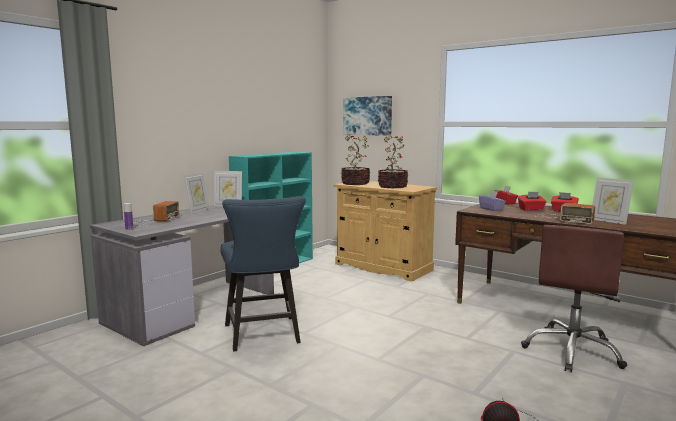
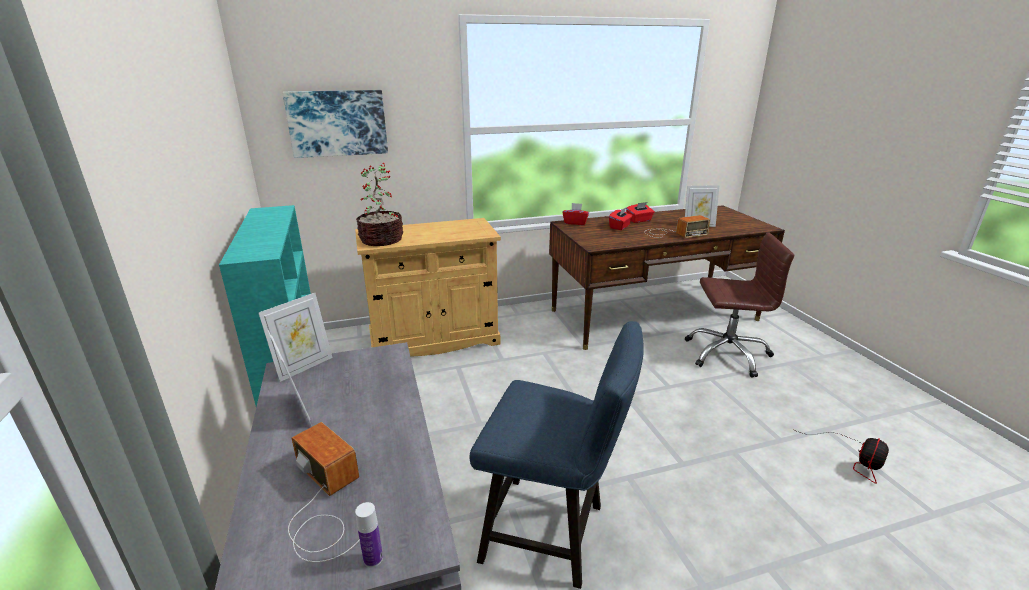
camera: 55 degrees left, 15 degrees up
potted plant [378,134,408,188] -> none
purple tissue box [479,190,506,211] -> none
brown office chair [521,225,627,372] -> brown office chair turned 60 degrees counterclockwise [685,232,794,378]

